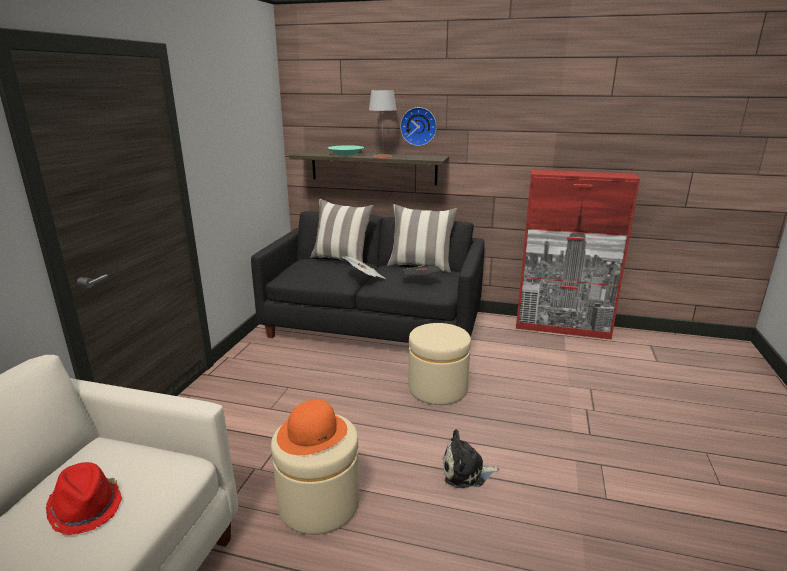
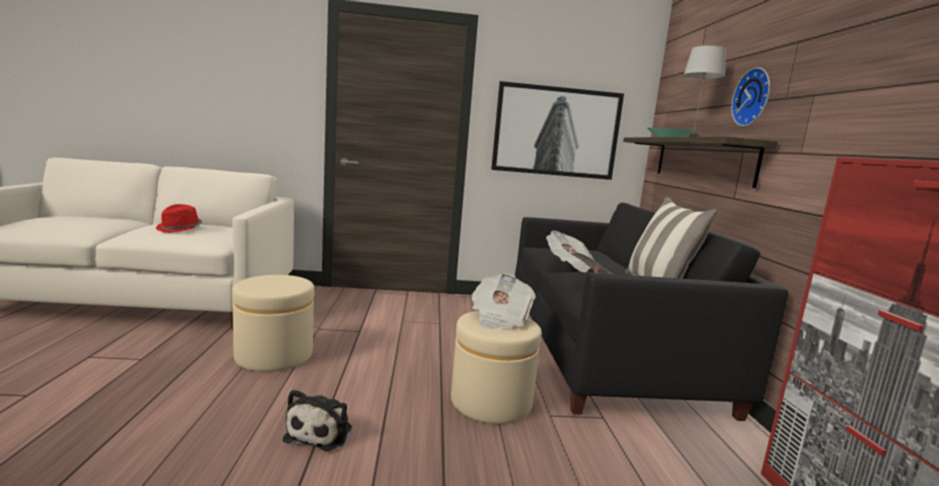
camera: 70 degrees right, 10 degrees down
orange hat [277,399,347,455] -> none
pillow [310,199,374,263] -> none
plush toy [443,429,500,488] -> plush toy turned 150 degrees counterclockwise [283,389,352,451]
none -> newspaper [471,273,536,329]
none -> picture [491,81,624,180]

